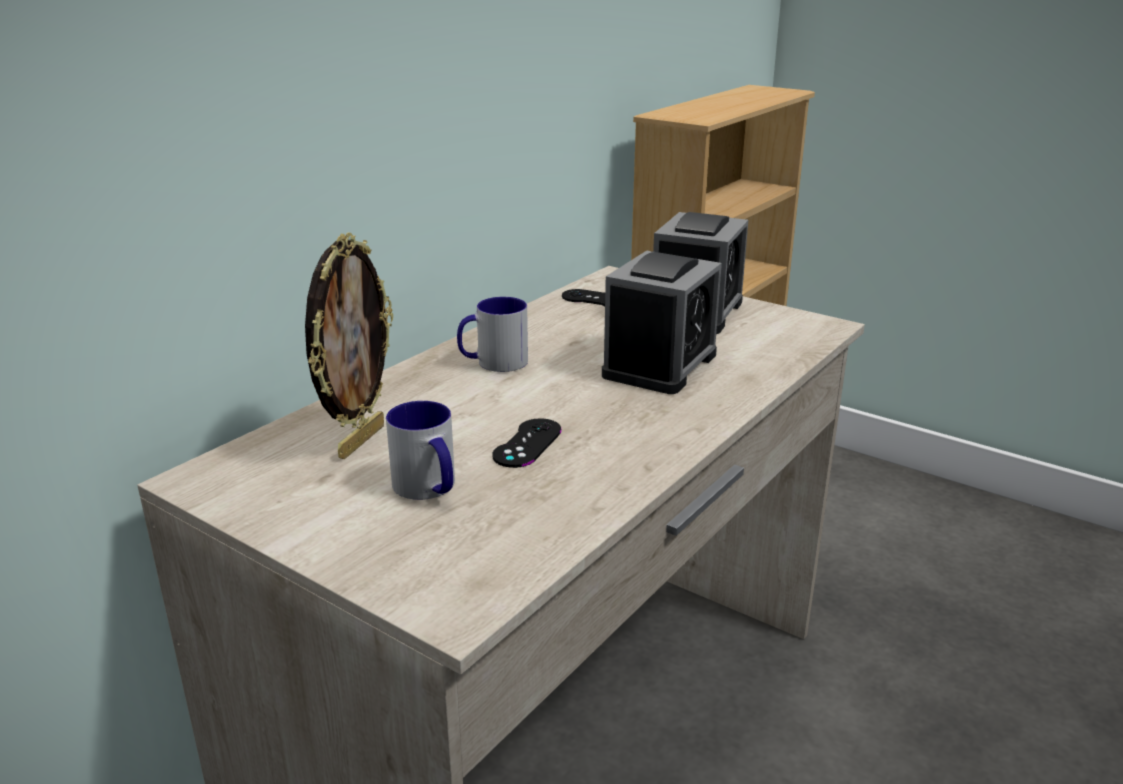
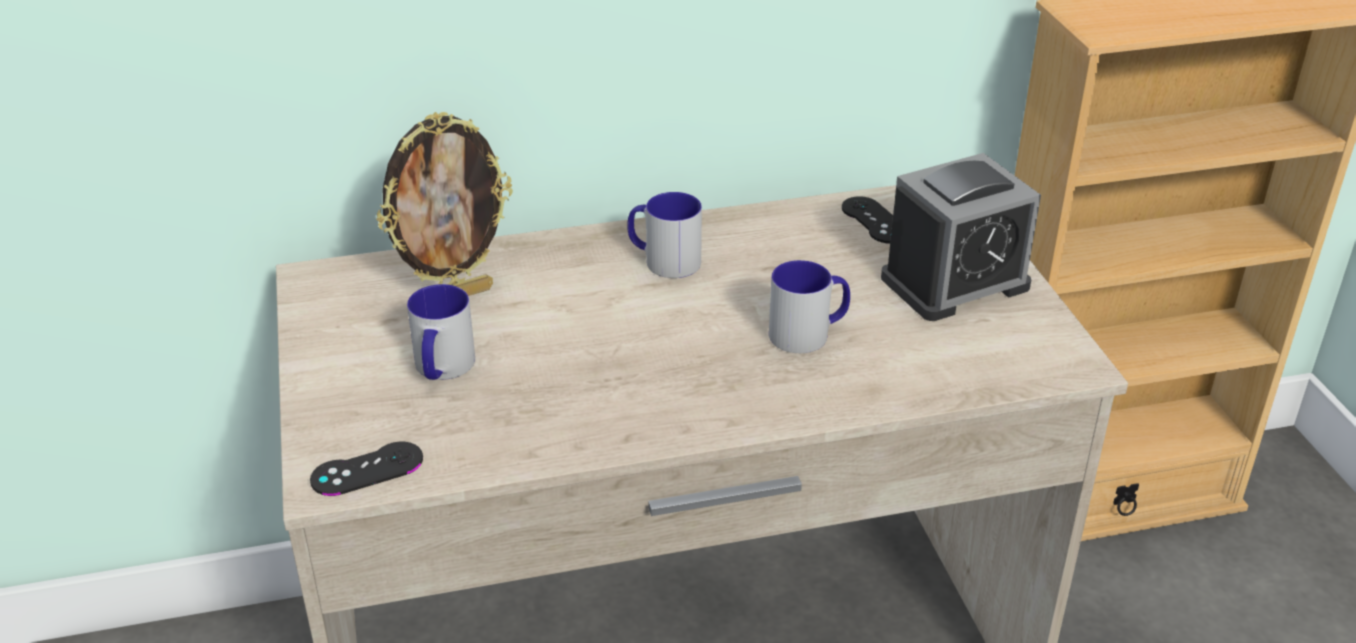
camera: 40 degrees right, 10 degrees up
black game controller [492,419,561,468] -> black game controller moved to [310,442,423,496]
alarm clock [602,251,722,394] -> mug [769,260,850,353]

